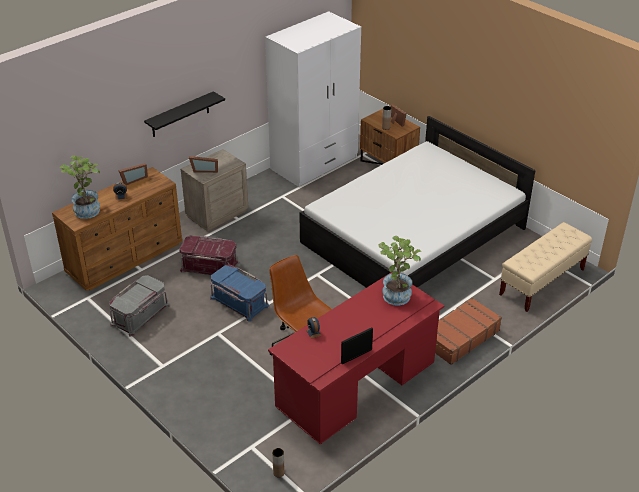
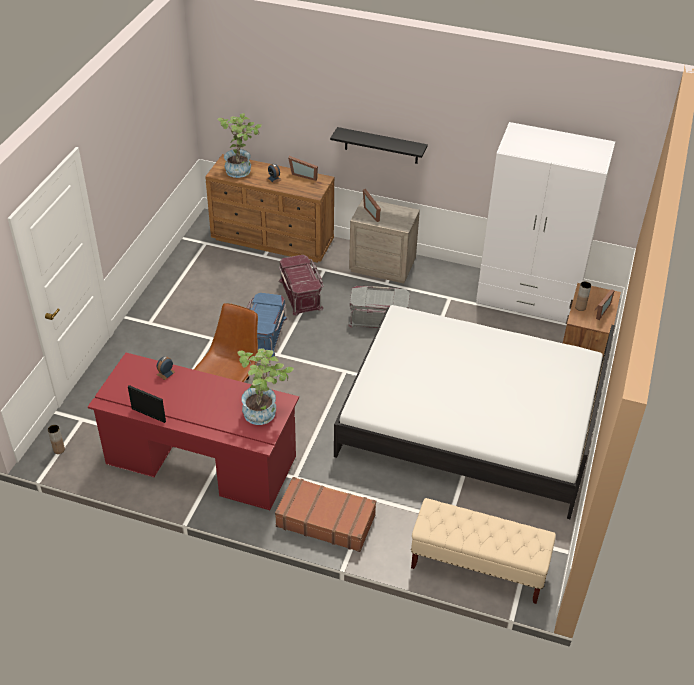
camera: 60 degrees right, 5 degrees up
grey storage box [109,275,170,336] -> grey storage box moved to [348,286,410,328]

